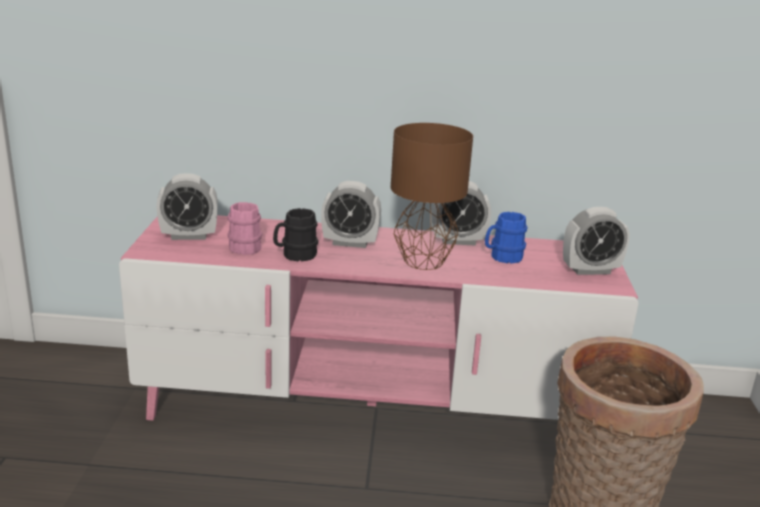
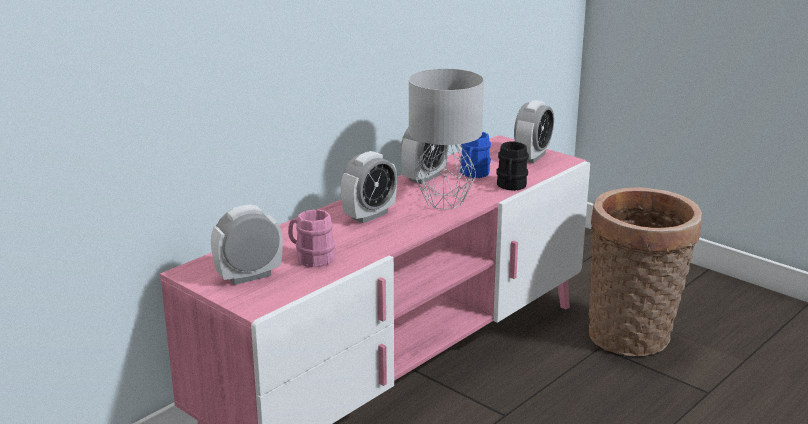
camera: 50 degrees left, 0 degrees up
alarm clock [156,173,218,240] -> alarm clock turned 150 degrees counterclockwise [211,205,283,285]
black mug [273,208,318,262] -> black mug moved to [496,141,529,191]
brown table lamp [391,123,473,270] -> grey table lamp [409,69,484,209]

